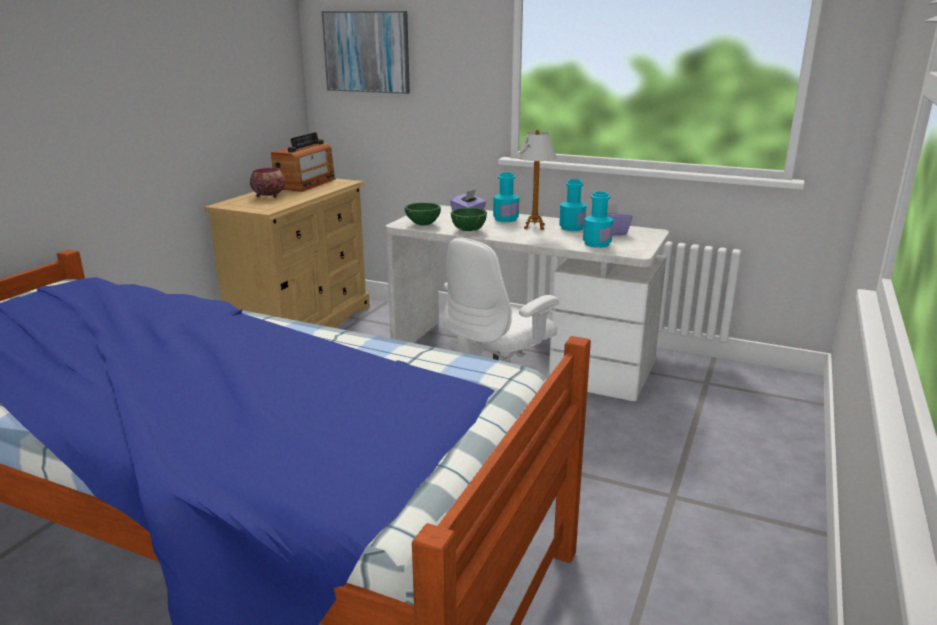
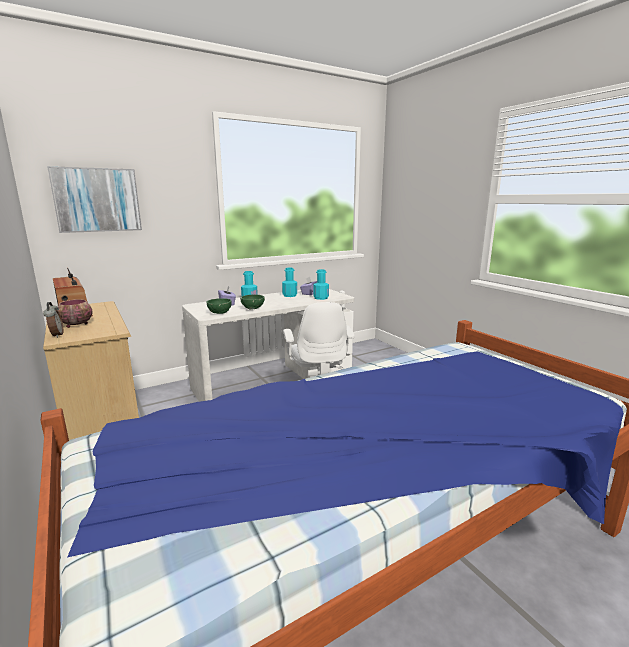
camera: 55 degrees left, 5 degrees down
table lamp [517,130,557,230] -> none
none -> alarm clock [43,302,64,338]

